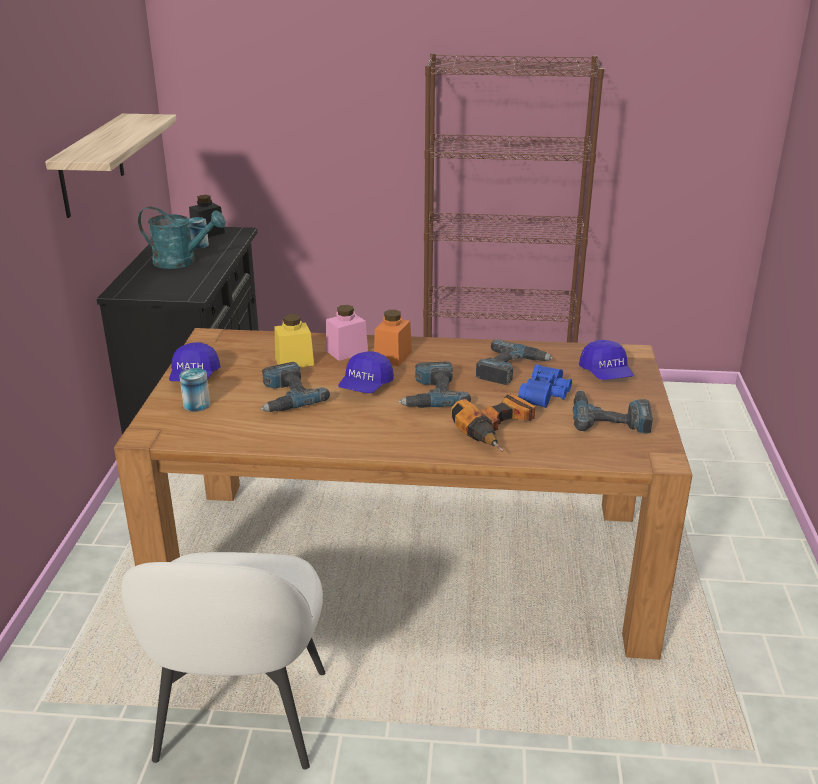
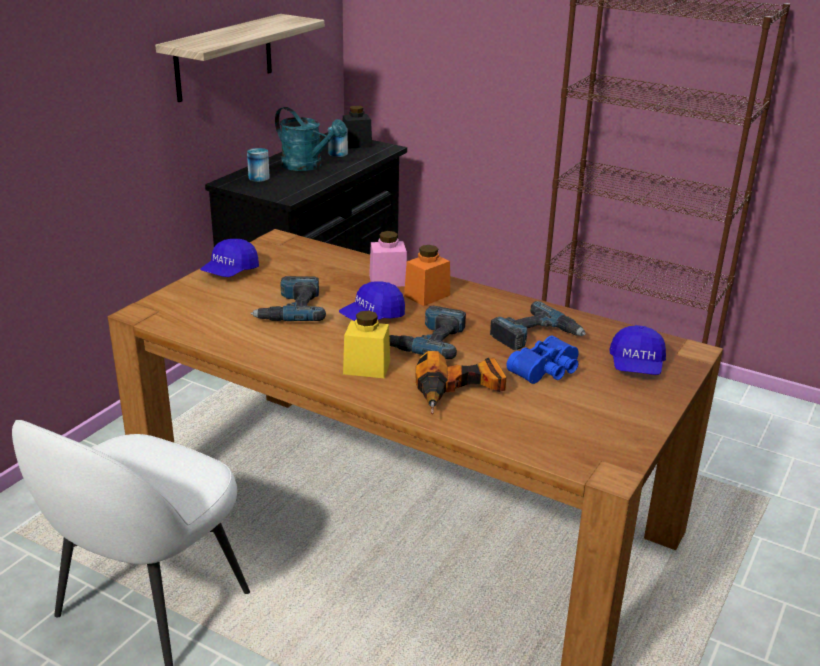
camera: 25 degrees right, 0 degrees up
can [179,368,210,412] -> can moved to [247,148,270,182]
yellow jar [274,314,314,367] -> yellow jar moved to [343,311,390,378]
power drill [573,390,653,434] -> none

